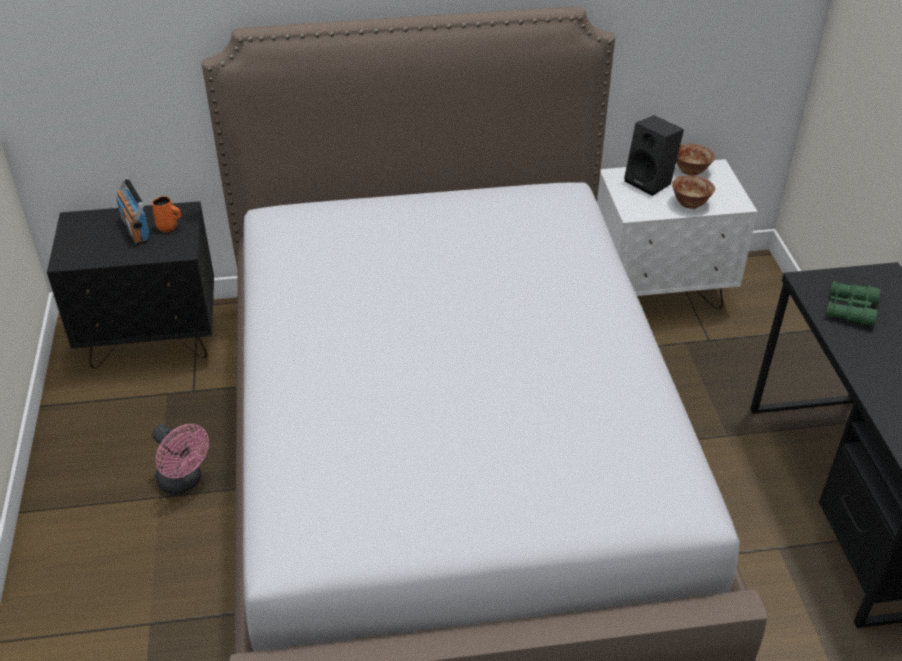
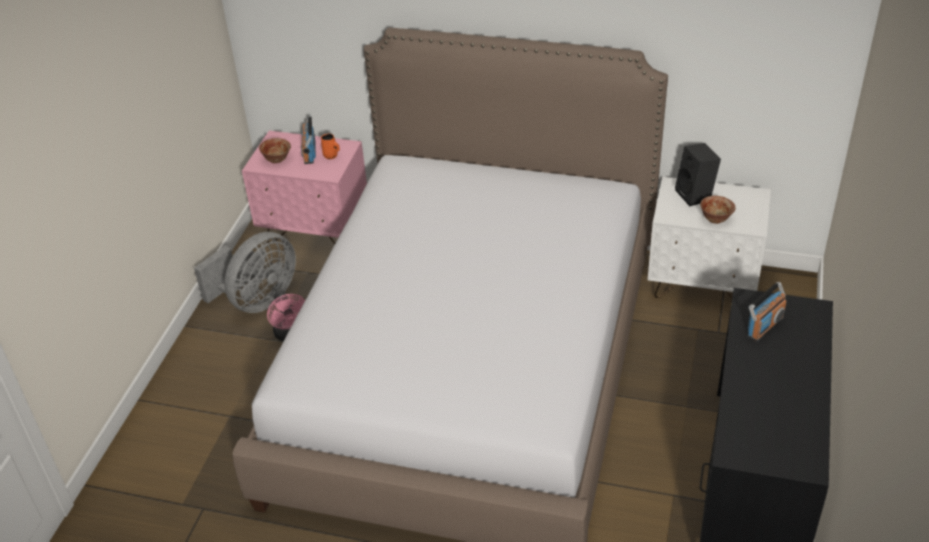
camera: 25 degrees right, 0 degrees up
black nightstand [47,201,214,368] -> pink nightstand [242,131,367,244]
bowl [676,144,715,176] -> bowl moved to [259,138,291,163]
green binoculars [826,281,881,326] -> radio [748,282,787,342]
none -> grey fan [194,232,296,313]

